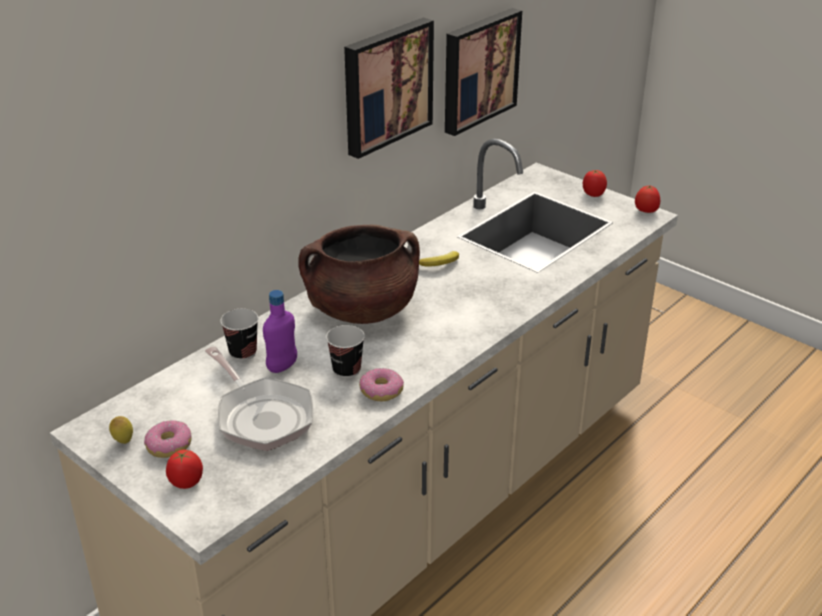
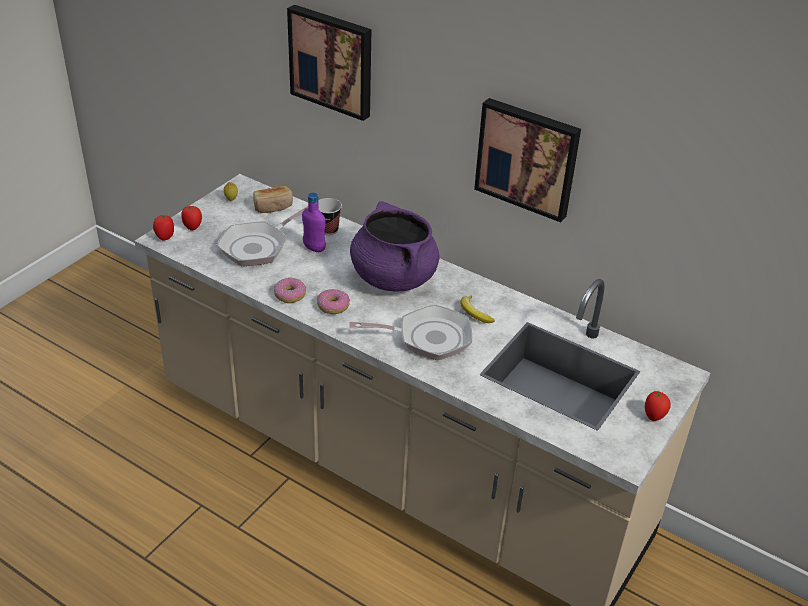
camera: 80 degrees right, 5 degrees up
donut [144,420,191,458] -> donut moved to [317,289,350,314]
brown cooking pot [298,224,420,324] -> purple cooking pot [350,201,439,291]
cup [326,325,365,378] -> none
picture [445,8,522,136] -> picture moved to [287,5,371,121]
tomato [635,186,660,213] -> tomato moved to [153,215,174,241]
none -> bread [253,186,293,213]
none -> frying pan [349,304,472,360]

